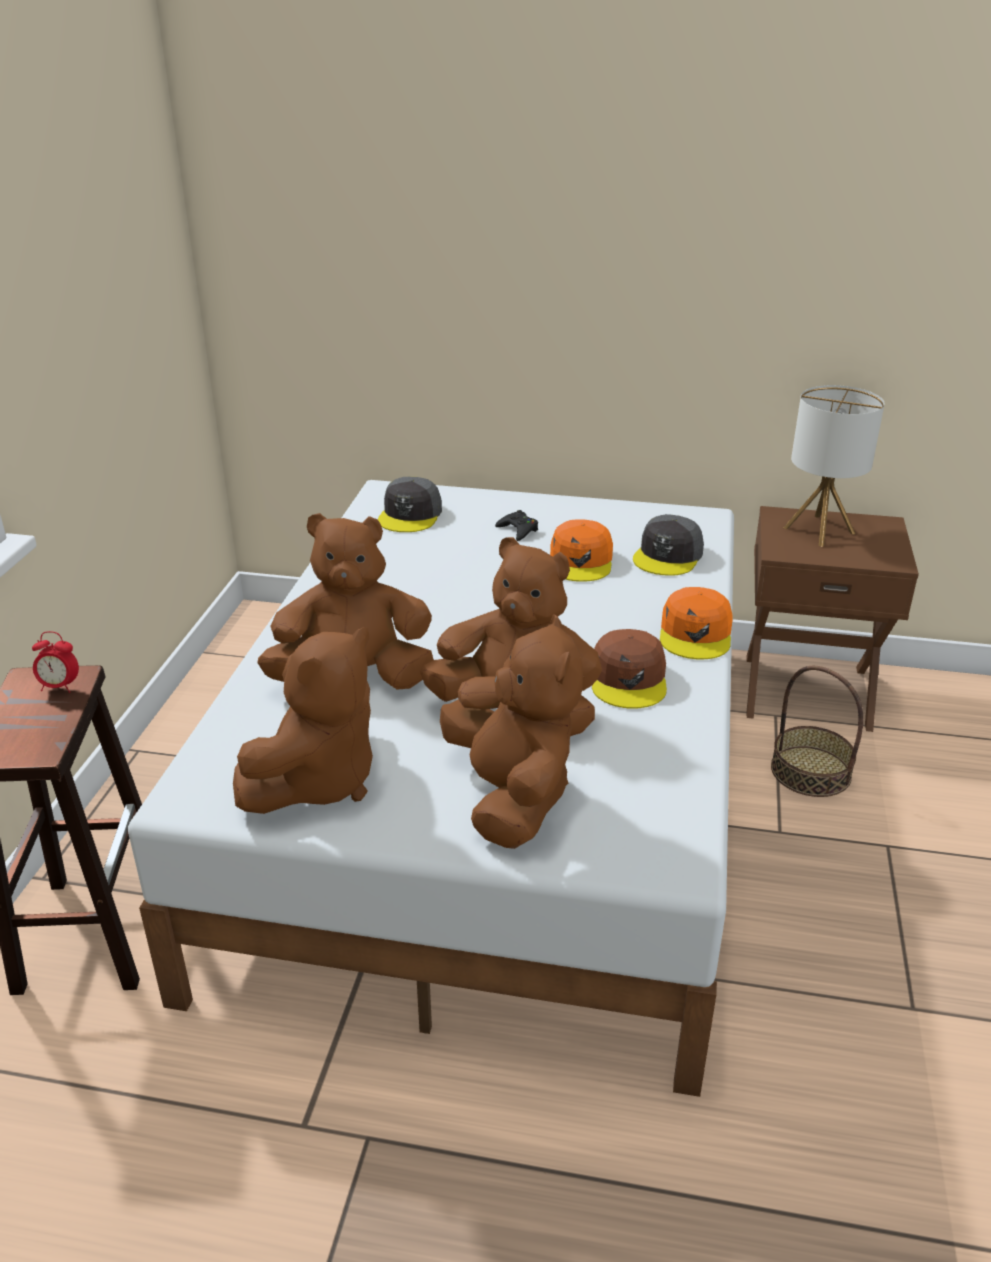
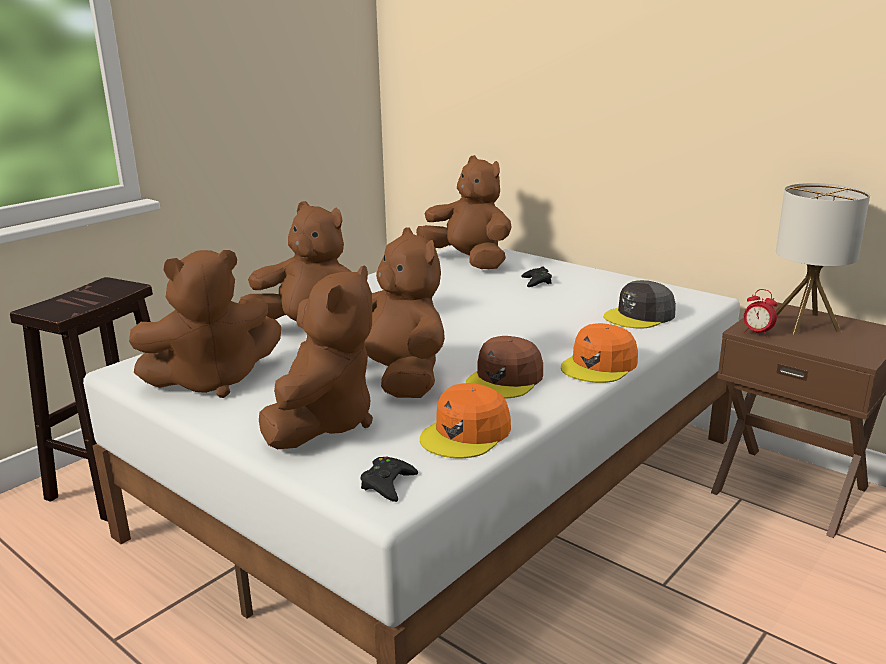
camera: 30 degrees right, 10 degrees down
alarm clock [32,631,79,693] -> alarm clock moved to [743,289,778,337]
grey cap [378,477,442,532] -> brown plush toy [416,155,511,269]
orange cap [550,519,613,582] -> orange cap moved to [420,383,511,458]
basket [771,666,863,797] -> none
none -> black game controller [361,456,418,502]

